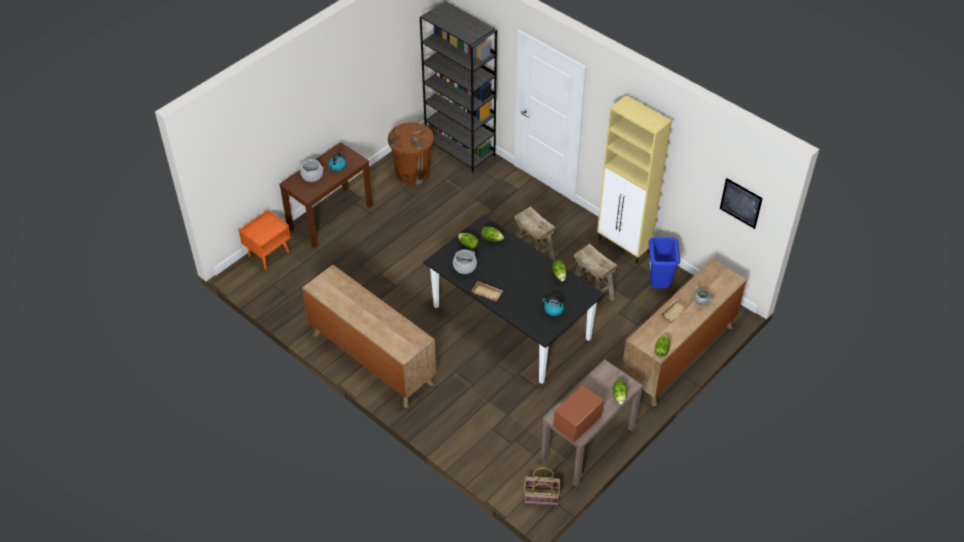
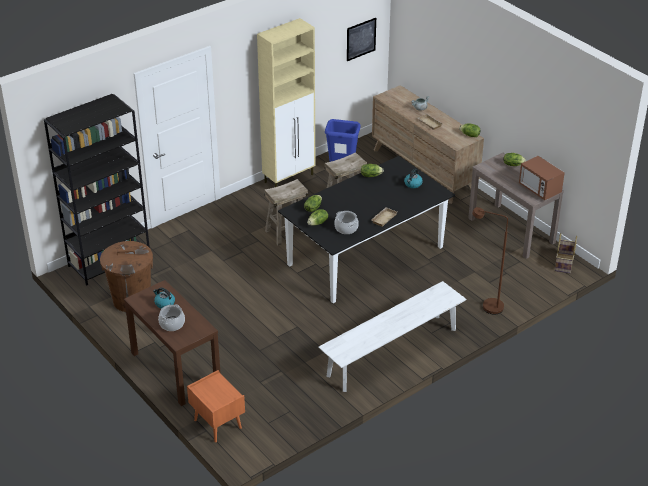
camera: 80 degrees left, 10 degrees down
brown dresser [302,265,436,408] -> white bench [318,281,466,392]
none -> brown floor lamp [472,207,508,314]

